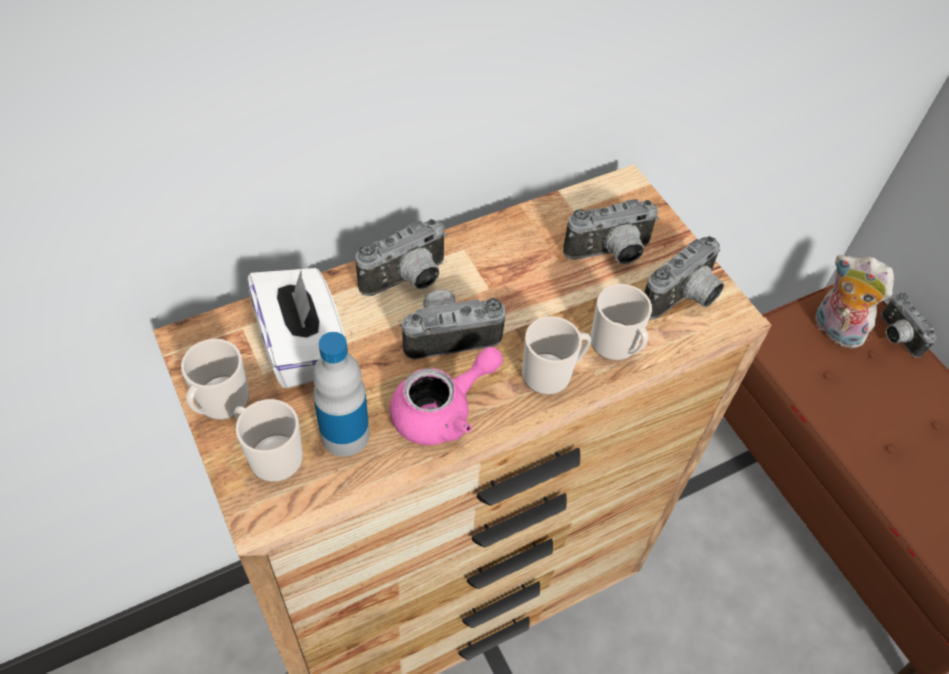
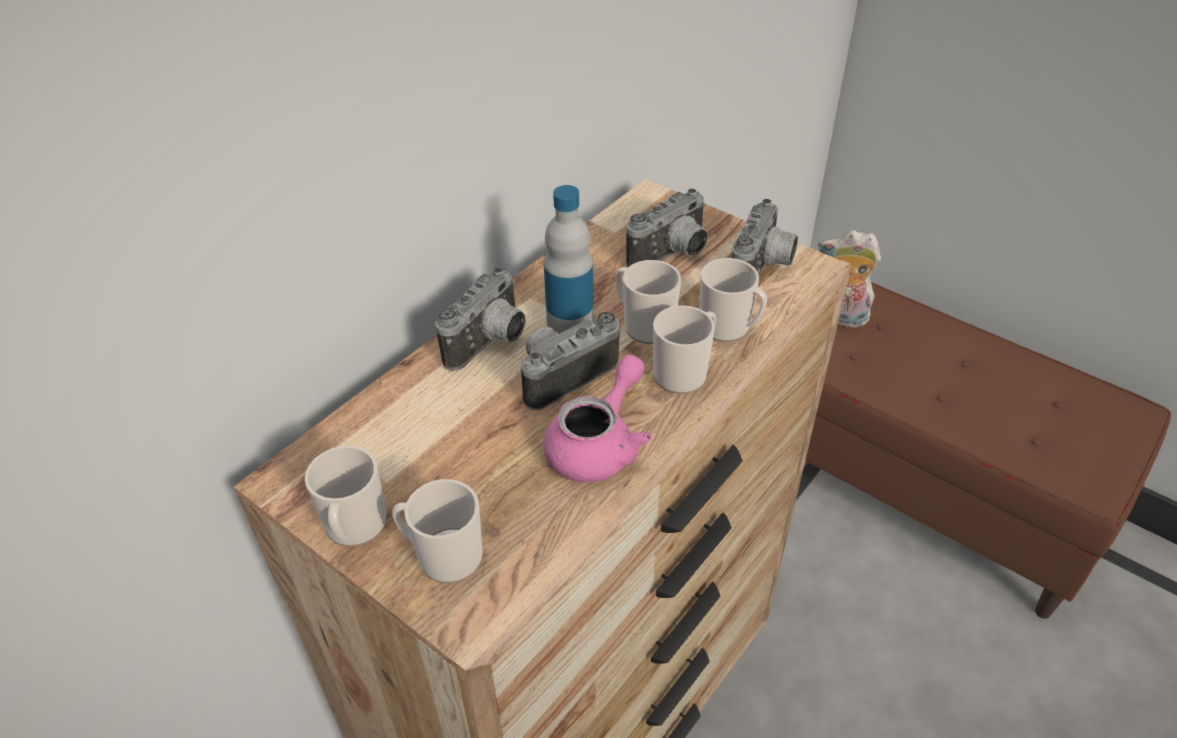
camera: 20 degrees left, 10 degrees down
white tissue box [247,268,345,388] -> none
bottle [313,332,370,457] -> bottle moved to [544,185,593,334]
camera [881,293,937,358] -> none
none -> mug [616,260,681,344]

